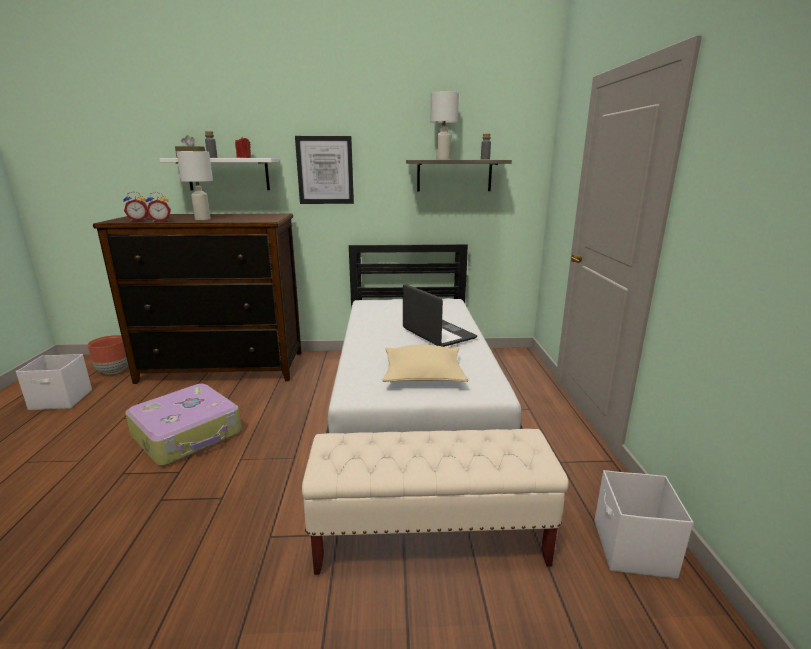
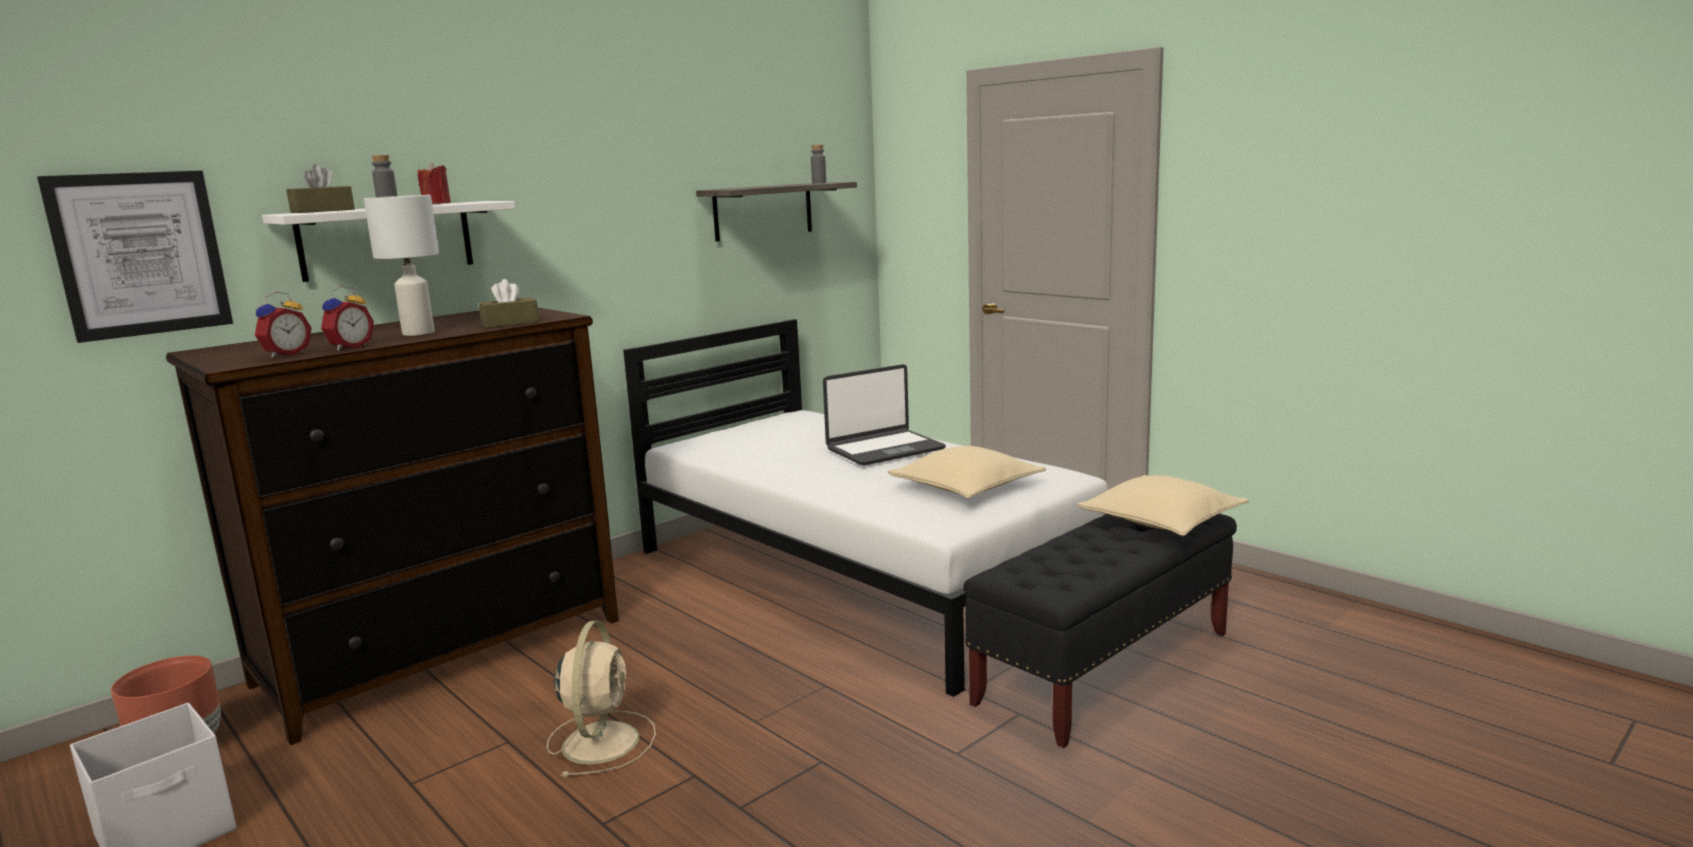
camera: 40 degrees left, 5 degrees down
suitcase [125,384,242,466] -> beige fan [547,621,656,777]
picture [295,136,354,204] -> picture moved to [37,170,233,343]
beige bench [302,429,569,575] -> black bench [963,513,1237,748]
laptop [403,284,477,347] -> laptop turned 135 degrees clockwise [823,364,946,466]
white table lamp [430,91,459,160] -> none
white storage box [594,470,693,579] -> none
none -> brown tissue box [479,279,539,328]
none -> beige pillow [1077,475,1249,536]

